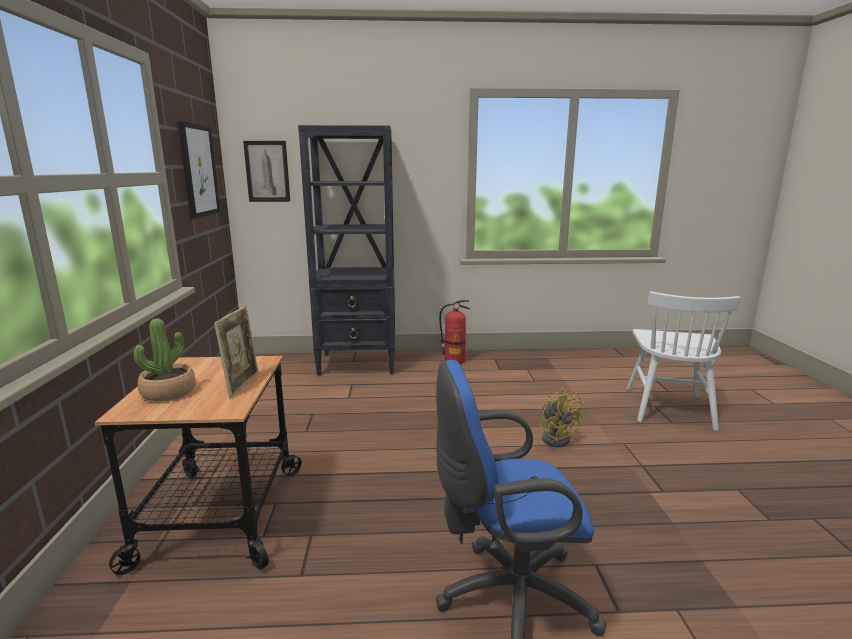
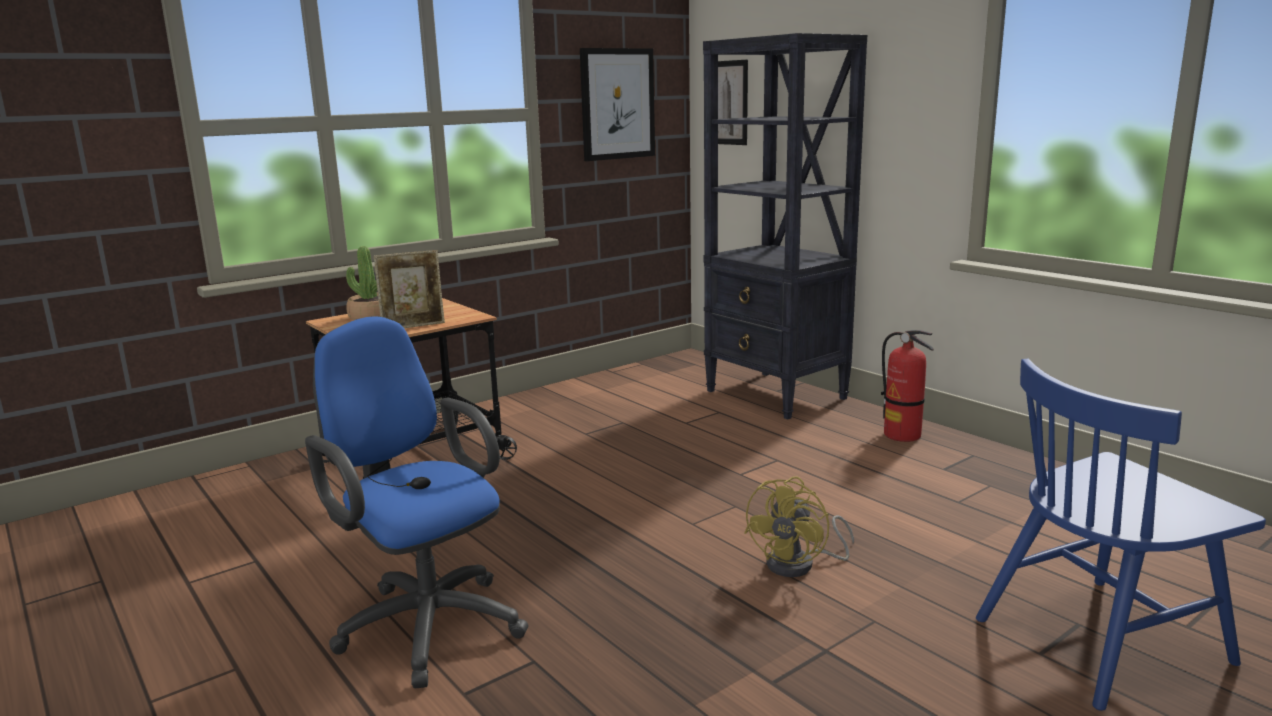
camera: 55 degrees right, 0 degrees up
white chair [626,291,741,431] -> blue chair [976,359,1266,711]

